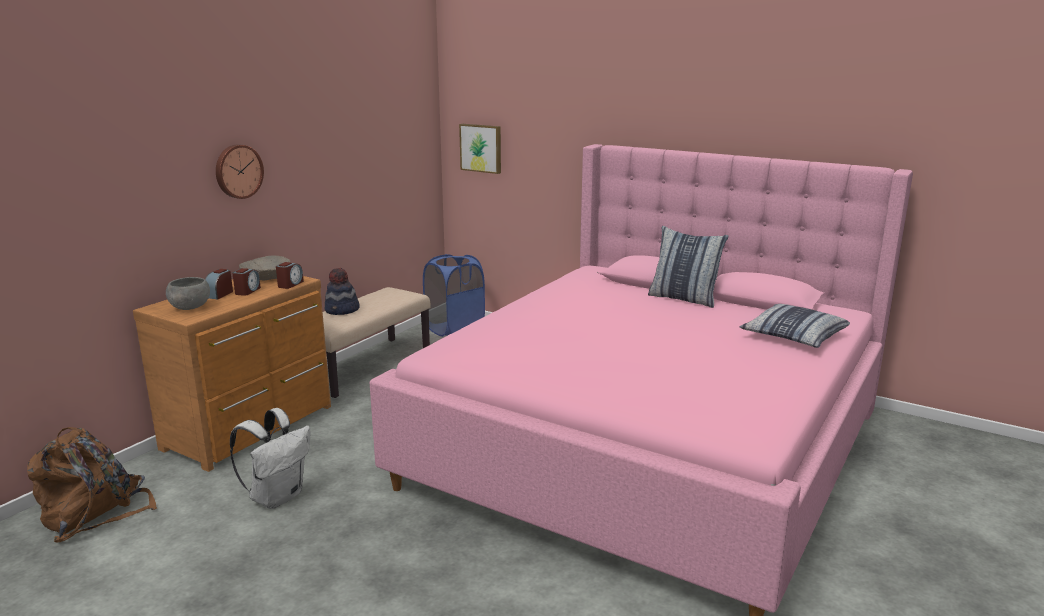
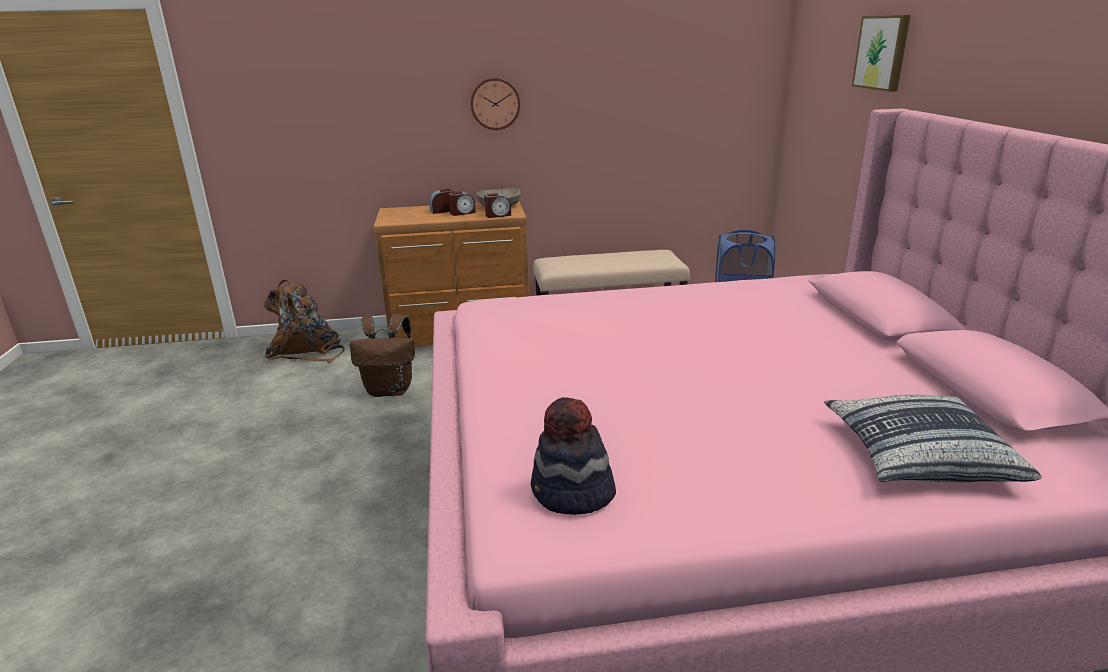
camera: 50 degrees right, 5 degrees up
grey bowl [166,277,210,310] -> none
white backpack [230,408,310,509] -> brown backpack [349,314,415,397]
hat [325,268,360,315] -> hat moved to [531,397,616,515]
picture [459,124,501,174] -> picture moved to [852,15,911,92]
pillow [648,226,729,308] -> none

